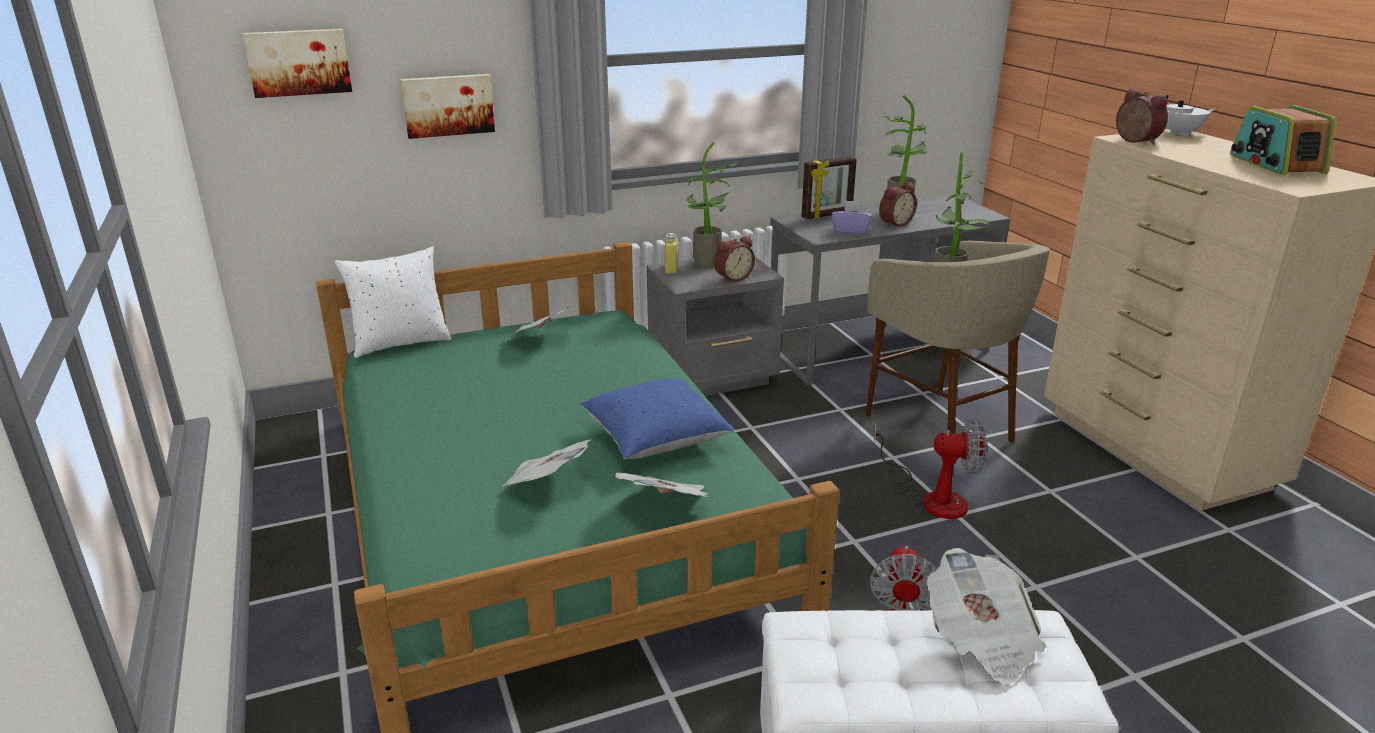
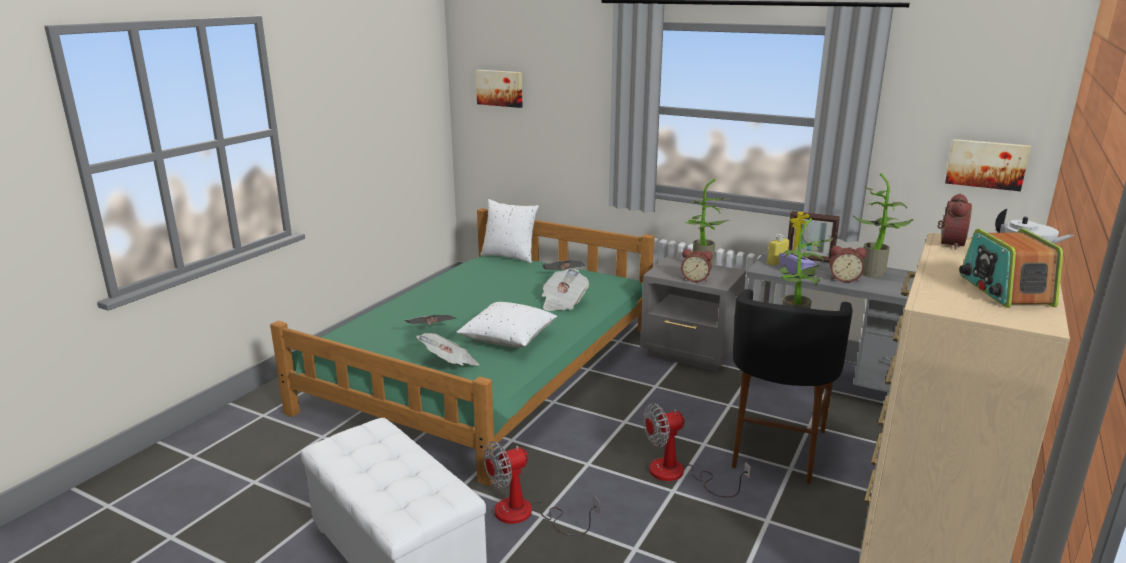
camera: 50 degrees right, 5 degrees down
picture [400,74,495,139] -> picture moved to [945,139,1031,191]
blue pillow [580,378,735,459] -> white pillow [456,302,557,348]
yellow bottle [665,233,678,273] -> yellow bottle moved to [767,234,789,266]
beige stool [866,241,1050,442] -> black stool [732,289,853,484]
fan [874,418,987,519] -> fan turned 105 degrees clockwise [643,403,751,498]
newspaper [926,548,1046,686] -> newspaper moved to [542,268,589,311]
radio [1230,105,1336,175] -> radio turned 45 degrees counterclockwise [959,229,1063,308]

